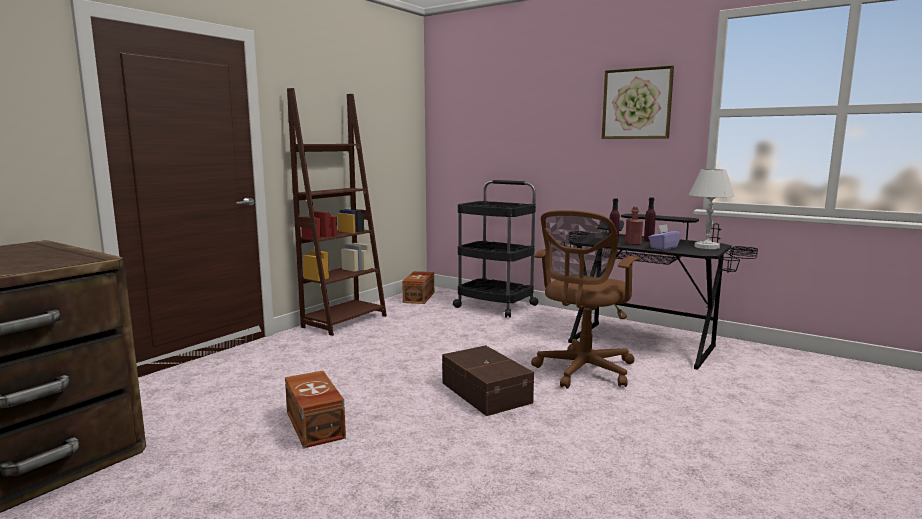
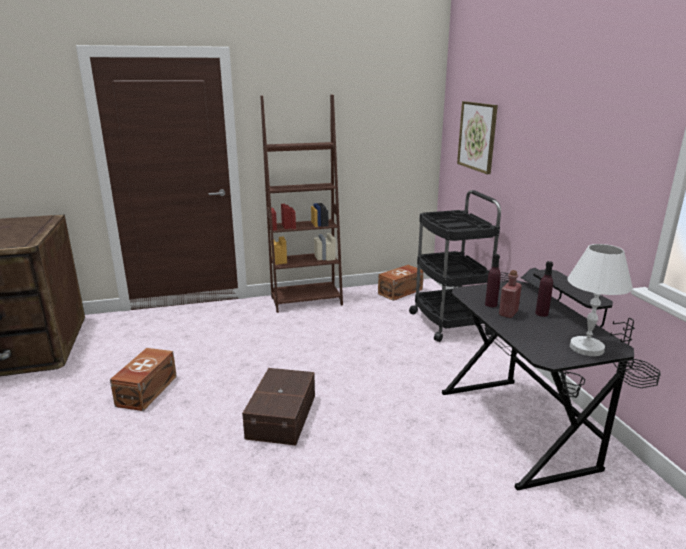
camera: 40 degrees right, 10 degrees up
brown office chair [531,210,639,389] -> none
picture [602,66,674,139] -> picture moved to [457,101,498,174]
purple tissue box [648,224,681,250] -> none

